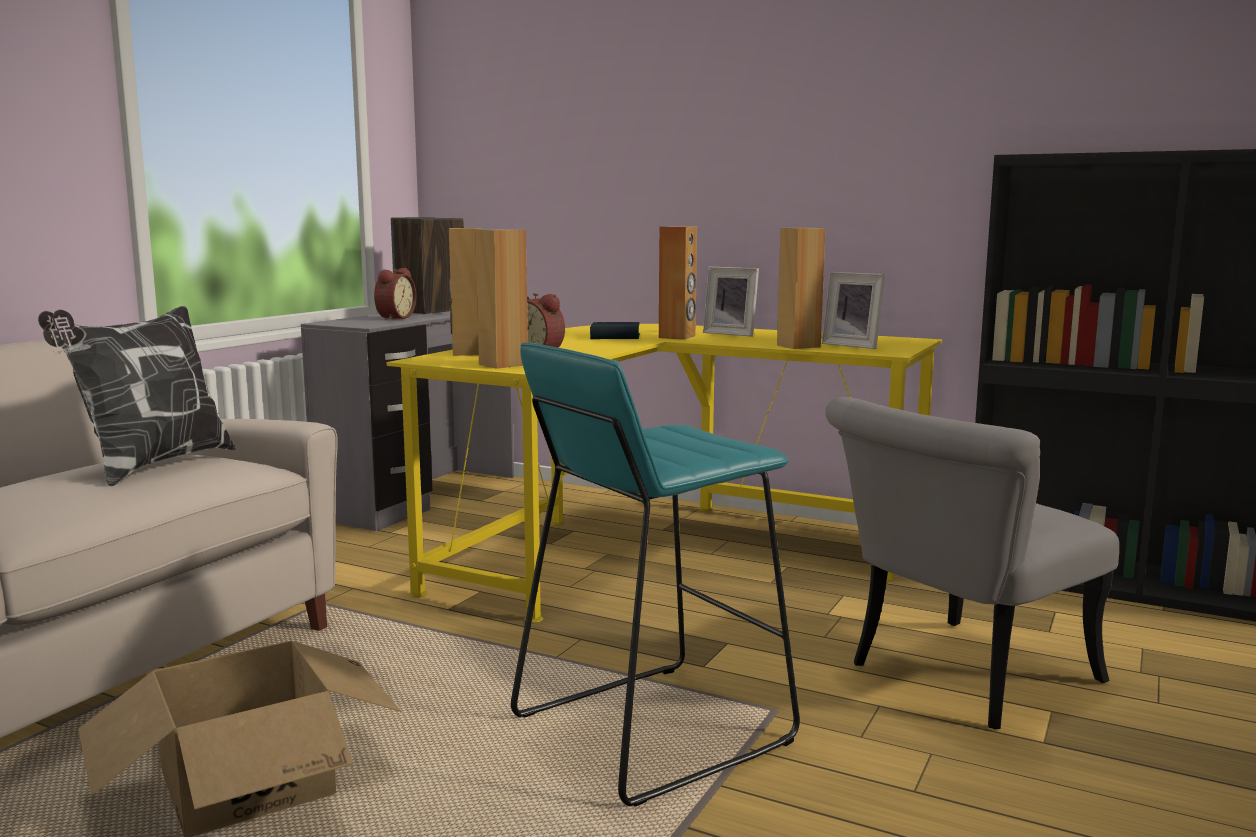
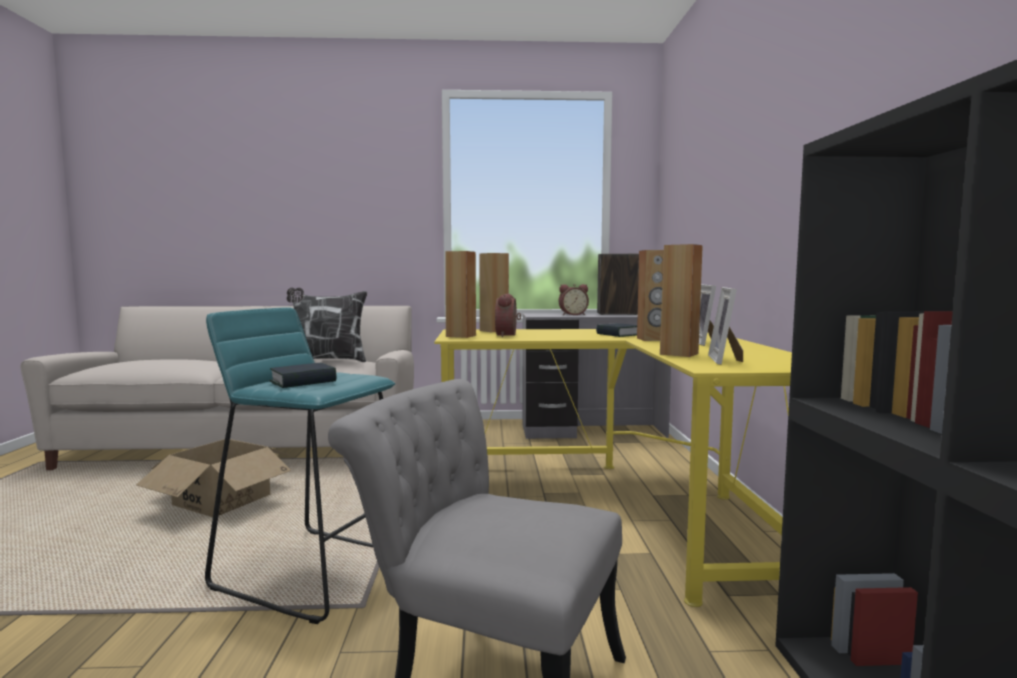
camera: 60 degrees right, 5 degrees down
none -> book [270,363,336,388]

